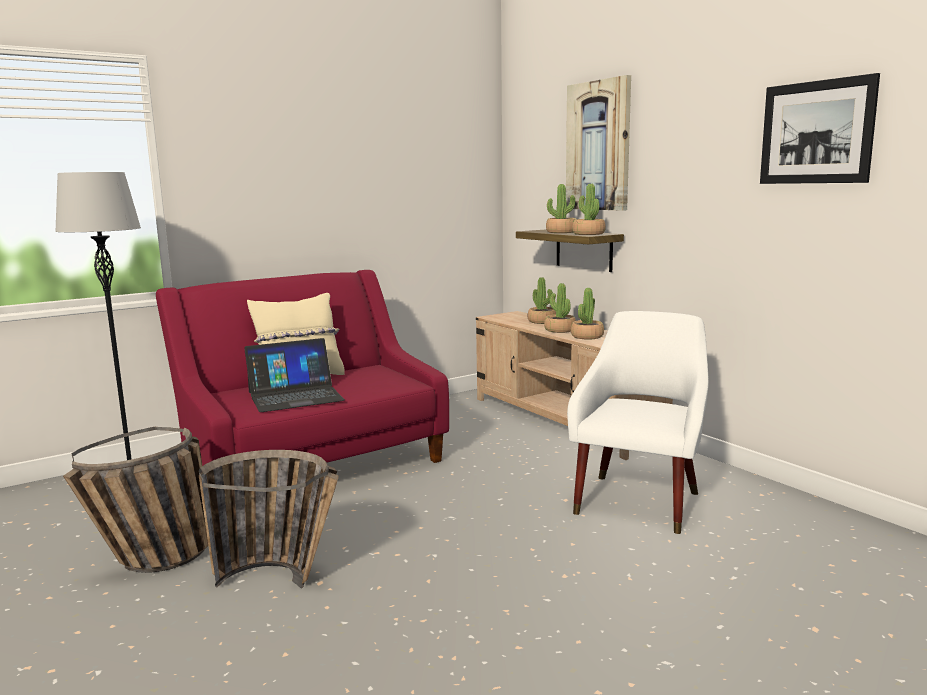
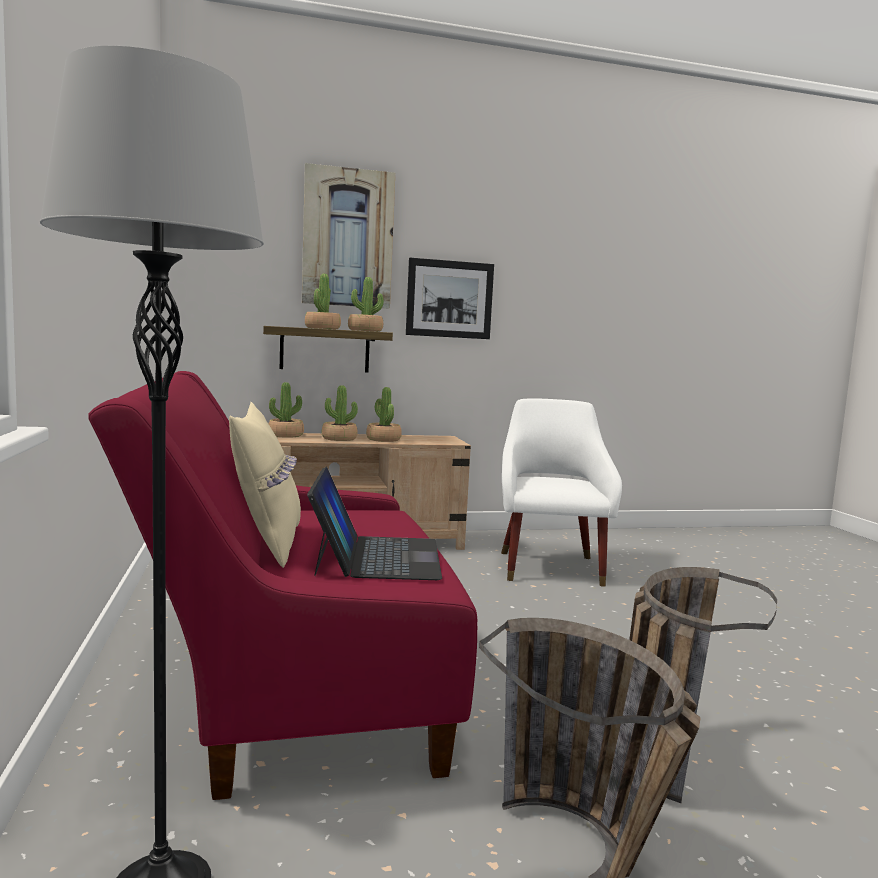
camera: 70 degrees left, 5 degrees down
white armchair [567,311,709,534] -> white armchair turned 45 degrees clockwise [501,398,622,587]
picture [760,73,880,184] -> picture moved to [406,258,494,339]

